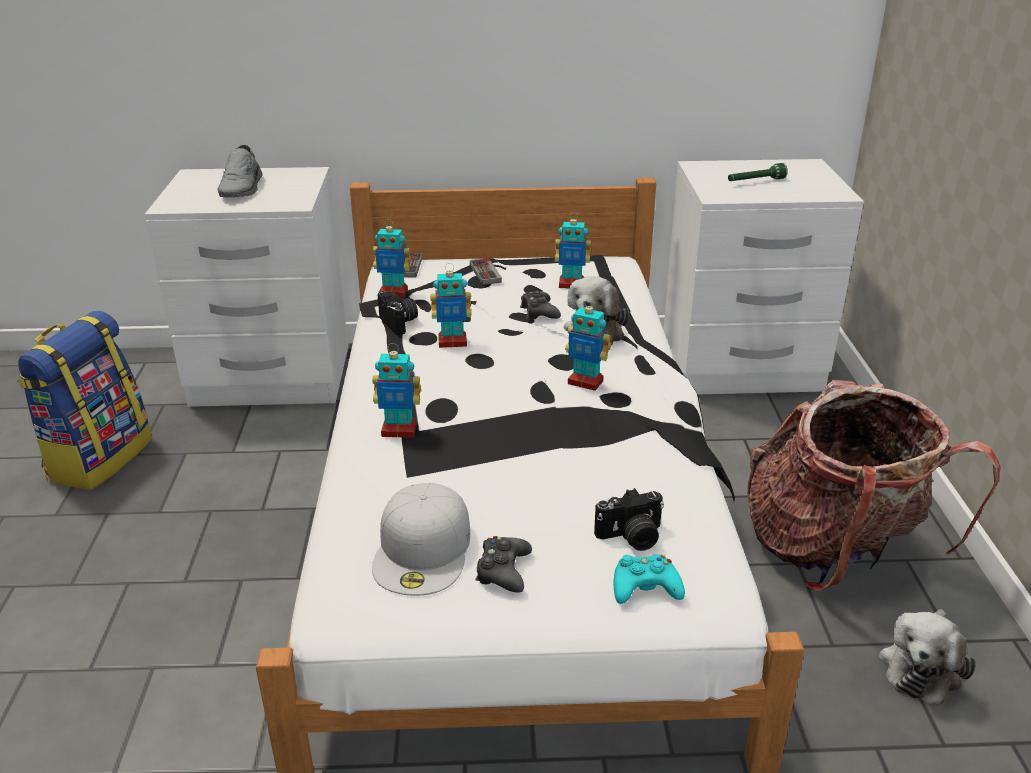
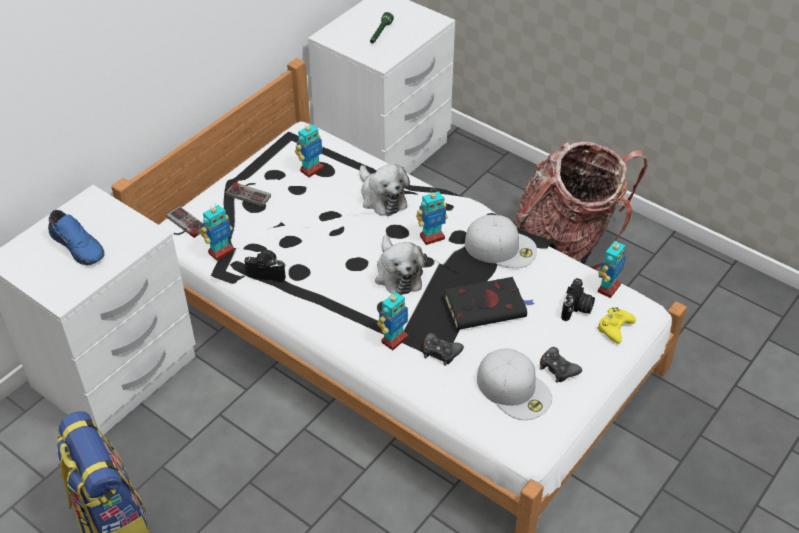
camera: 50 degrees left, 15 degrees up
grey shoe [218,145,263,198] -> blue shoe [48,210,104,265]
toy robot [430,263,471,348] -> toy robot moved to [598,240,626,298]
black game controller [520,291,561,320] -> black game controller moved to [423,333,464,366]
turquoise game controller [614,554,685,604] -> yellow game controller [597,307,636,344]
plush toy [879,609,976,706] -> plush toy moved to [375,235,428,295]
none -> black book [444,277,535,330]
none -> white cap [465,215,537,268]

